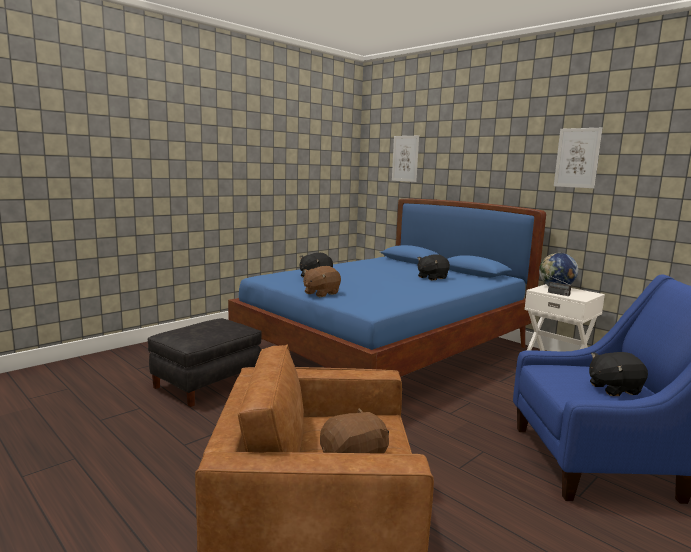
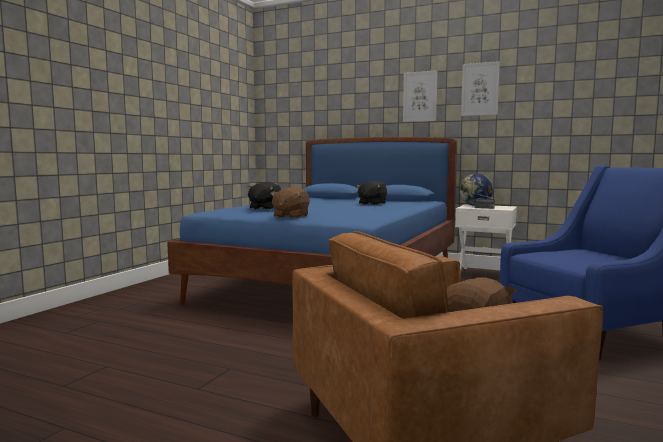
camera: 20 degrees left, 5 degrees down
black ottoman [148,318,262,407] -> none
picture [392,136,419,182] -> picture moved to [403,70,437,122]
black plush toy [589,352,648,396] -> none

